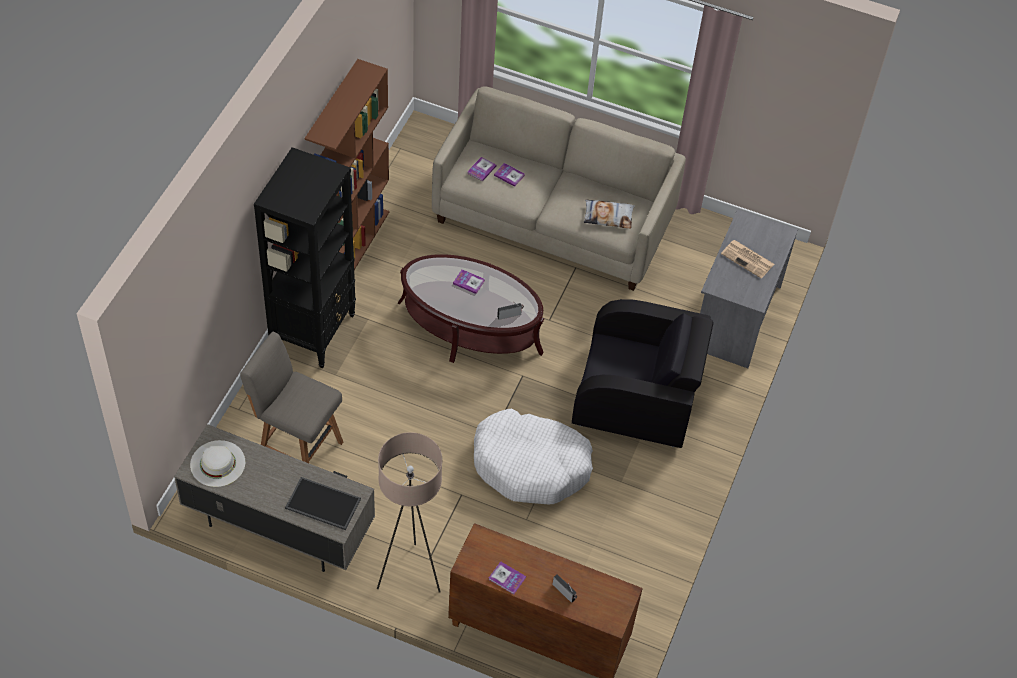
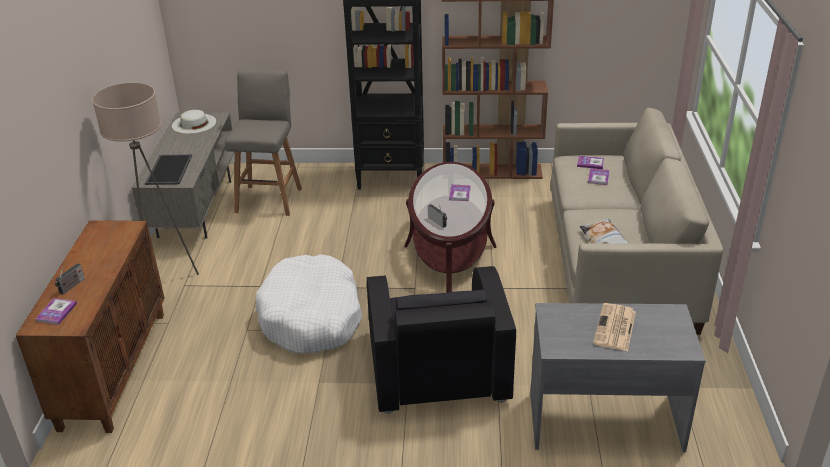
camera: 75 degrees right, 20 degrees down
book [488,561,526,594] -> book moved to [35,298,77,325]

